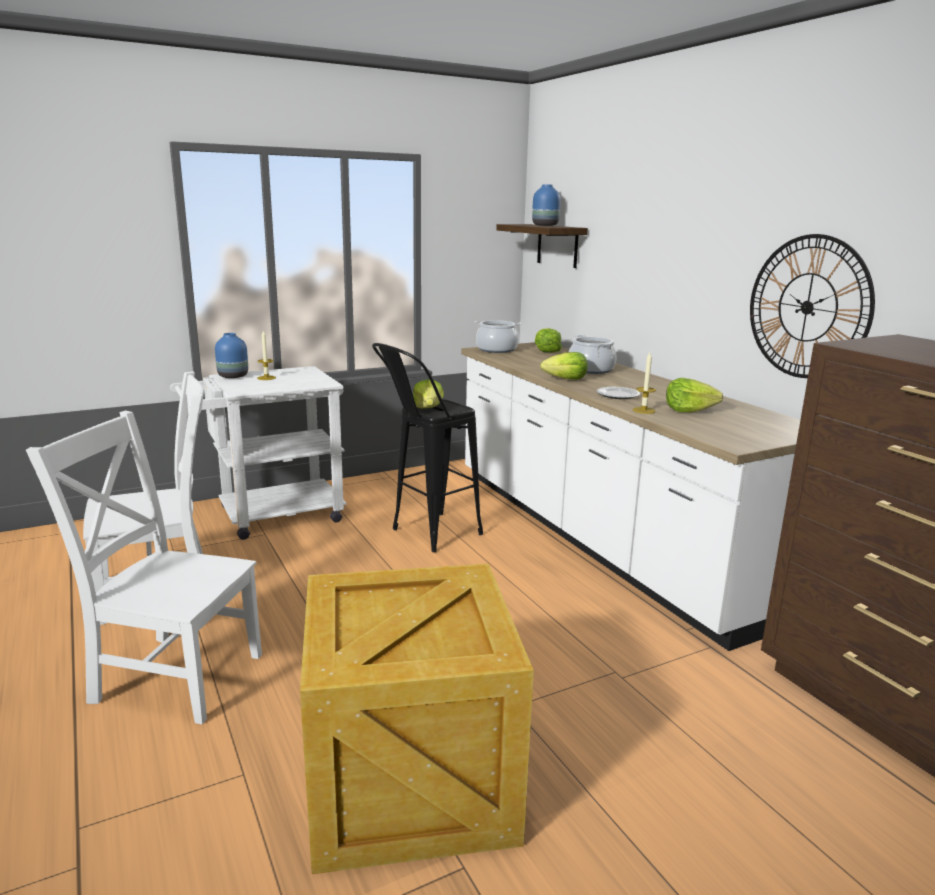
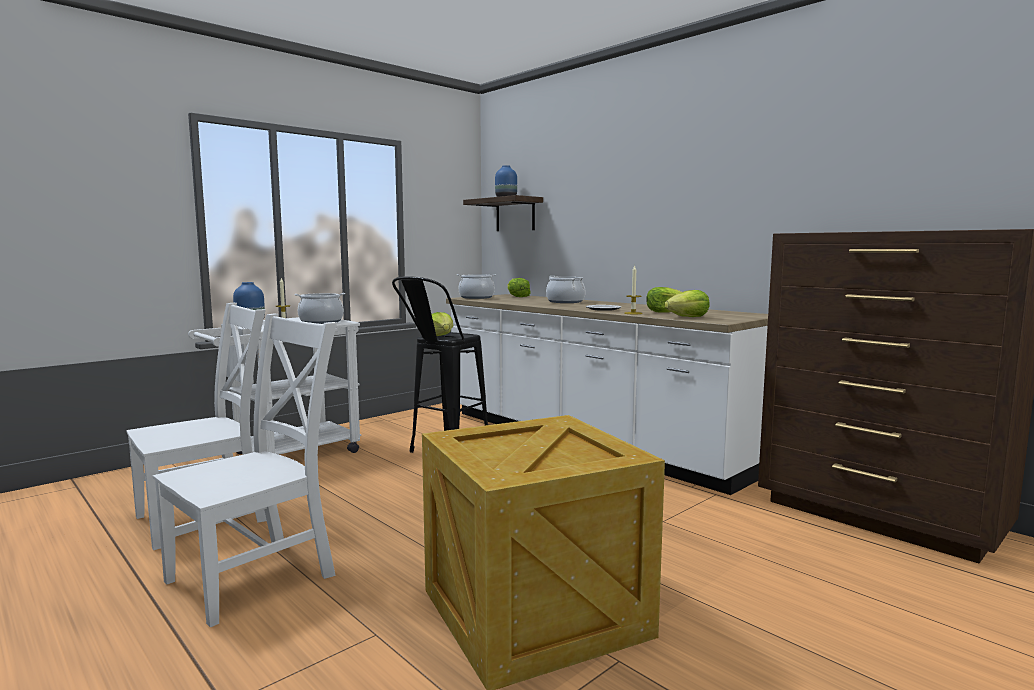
camera: 15 degrees left, 10 degrees down
white chair [26,410,262,724] -> white chair turned 135 degrees clockwise [153,314,337,627]
lettuce [541,352,588,380] -> lettuce moved to [665,290,710,317]
wall clock [750,234,875,378] -> none
none -> cooking pot [294,293,345,324]

